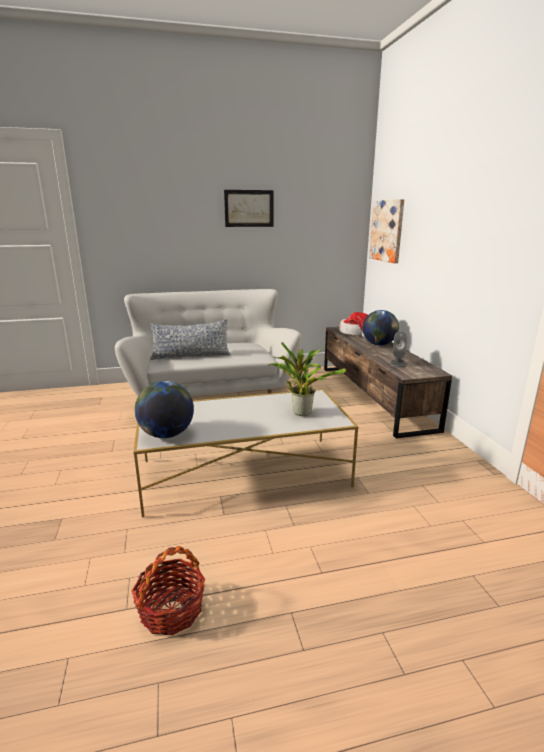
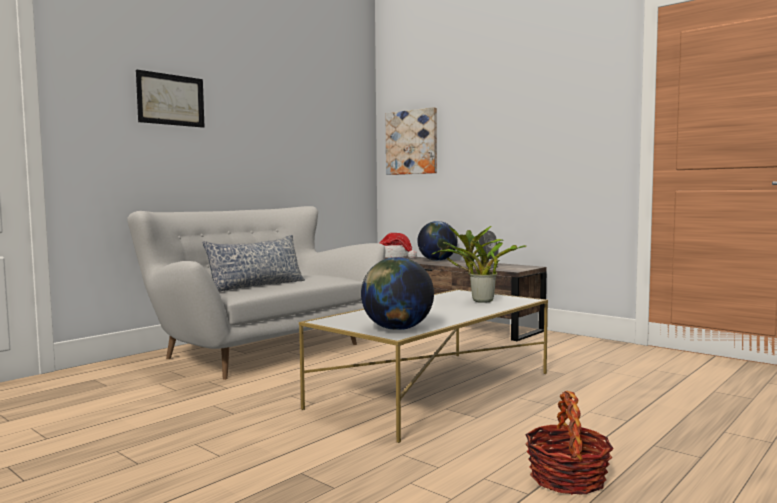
camera: 35 degrees left, 15 degrees down
picture [224,190,273,227] -> picture moved to [136,70,205,128]

